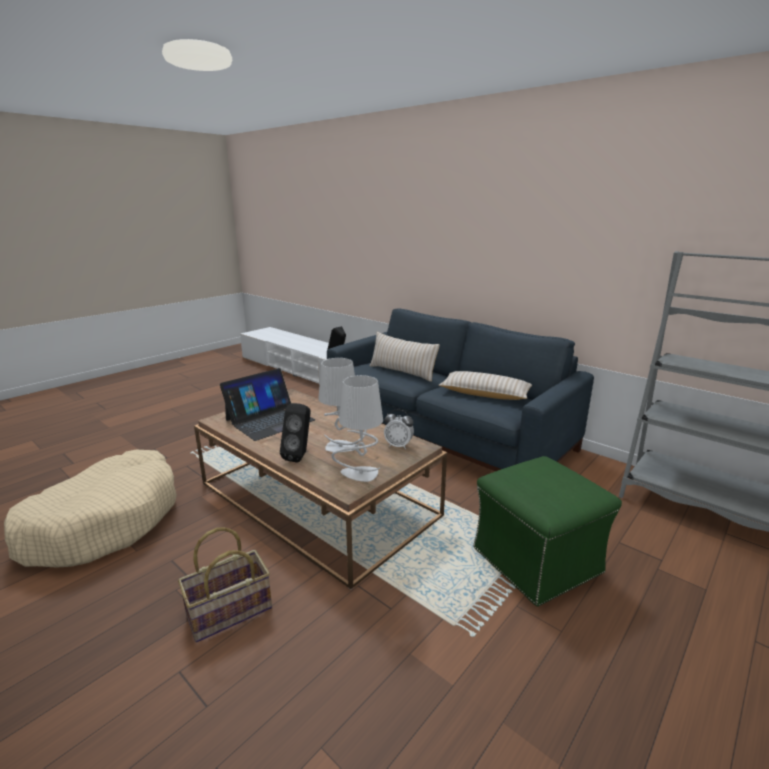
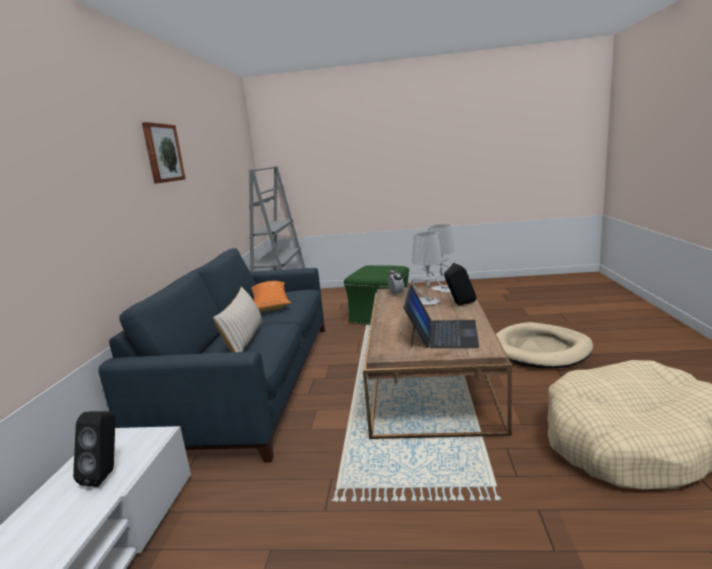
camera: 125 degrees left, 5 degrees down
basket [178,527,272,643] -> beige dog bed [496,322,593,368]
laptop [220,368,315,441] -> laptop turned 90 degrees clockwise [403,285,479,348]
beige pillow [439,371,532,400] -> orange pillow [251,281,291,311]
none -> picture [142,122,185,184]

